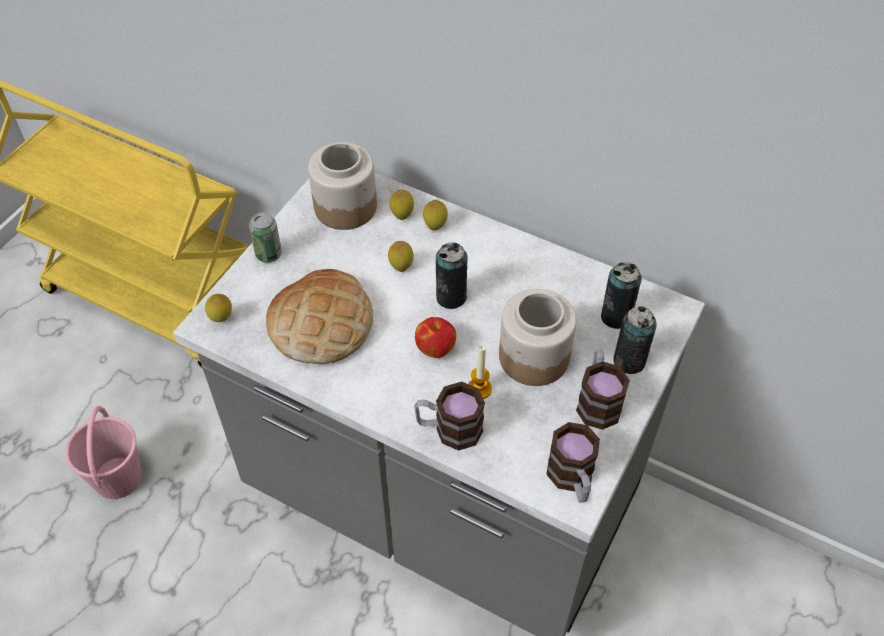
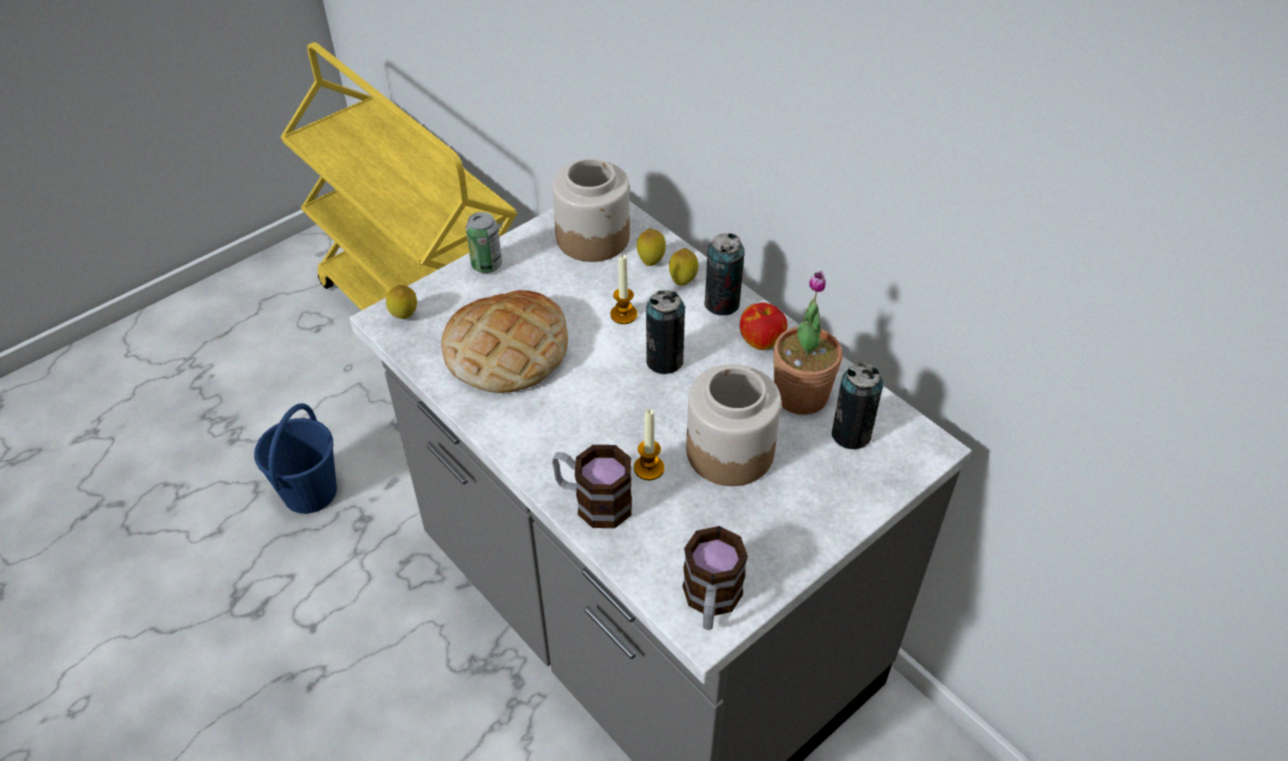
camera: 20 degrees right, 5 degrees down
pink bucket [65,406,142,499] -> blue bucket [254,403,337,514]
lemon [388,241,414,272] -> candle [610,255,637,324]
apple [415,317,456,358] -> apple moved to [740,303,788,350]
mug [576,349,630,430] -> none
can [613,306,657,374] -> can moved to [704,233,745,315]
none -> potted plant [773,271,842,415]

